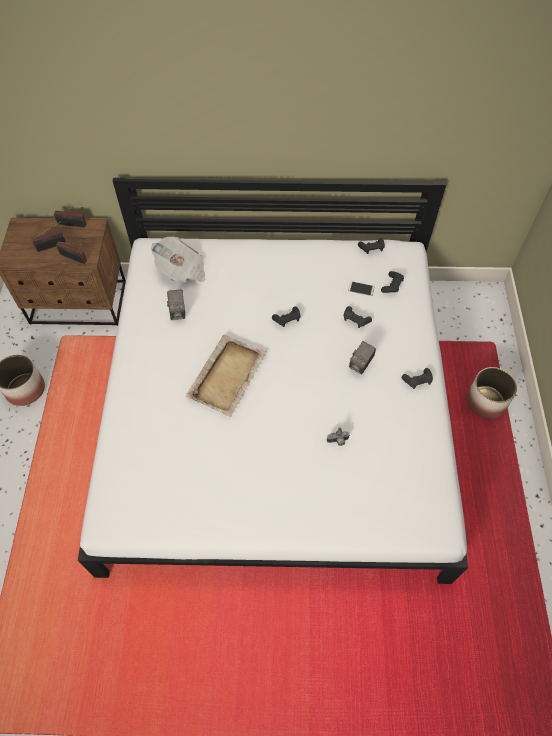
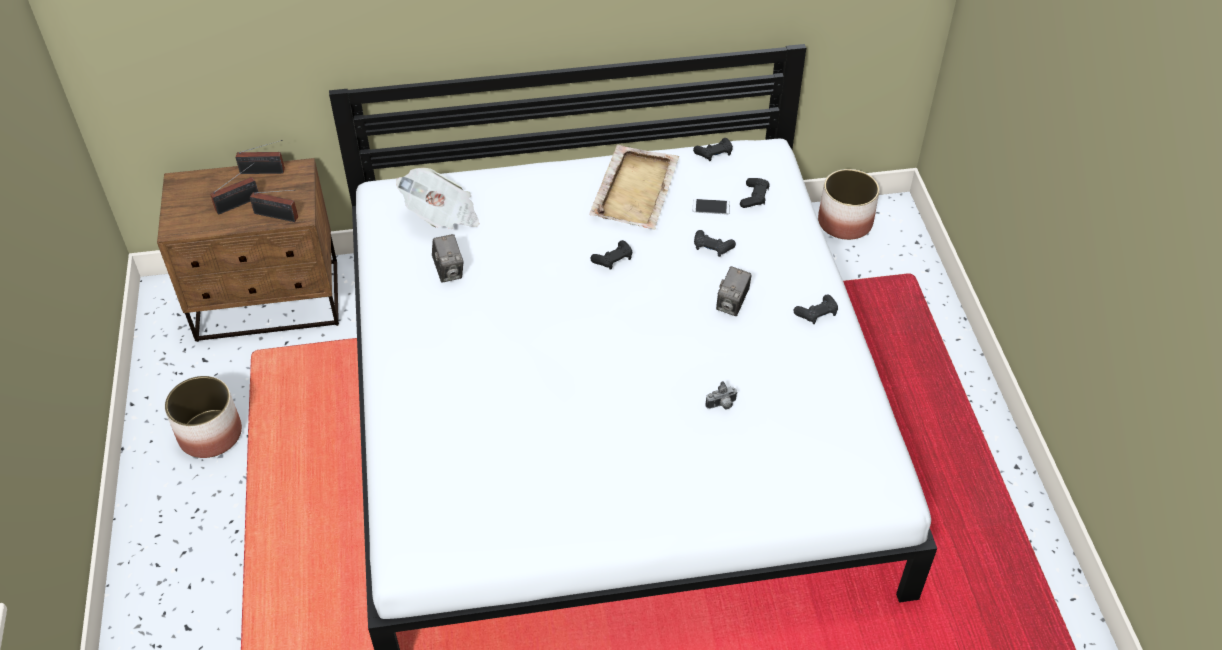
camera: 10 degrees left, 10 degrees down
beige tray [186,334,266,417] -> beige tray moved to [589,145,679,230]
planter [466,367,517,419] -> planter moved to [818,169,880,240]

